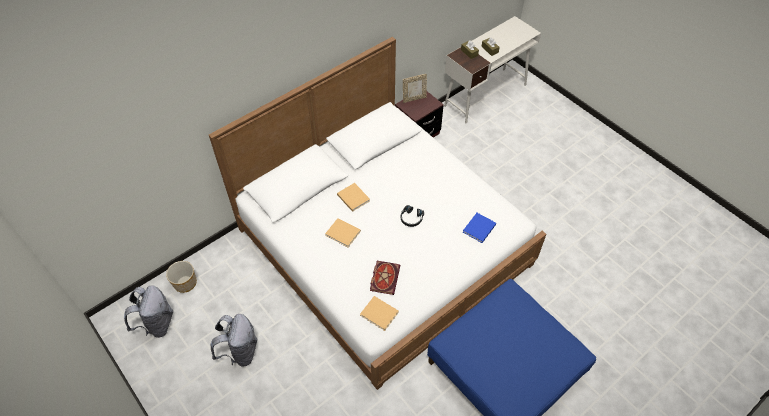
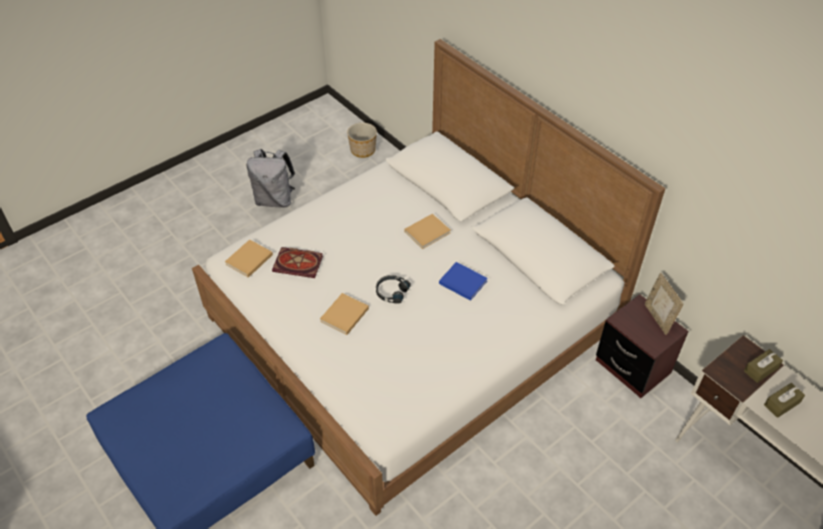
camera: 90 degrees right, 5 degrees down
grey backpack [124,285,173,338] -> none
beige book [325,218,361,247] -> beige book moved to [320,293,369,335]
blue book [463,213,496,243] -> blue book moved to [439,262,488,301]

